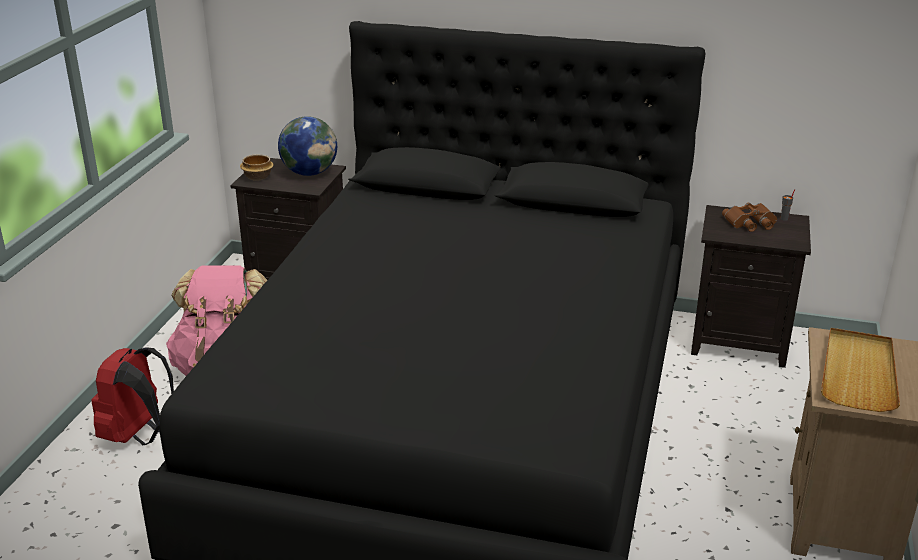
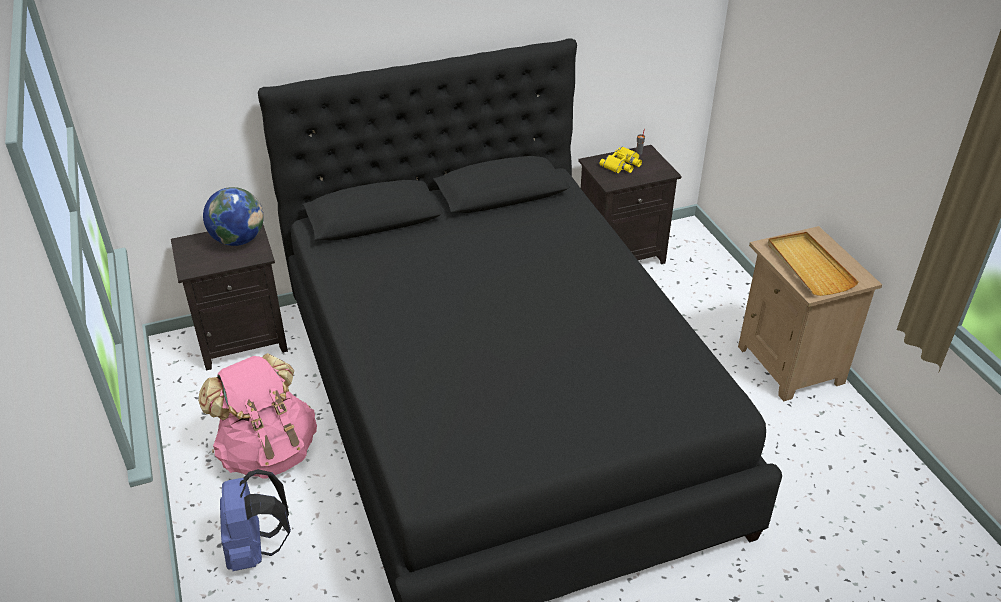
camera: 35 degrees left, 10 degrees up
red backpack [91,347,174,445] -> blue backpack [220,469,291,571]
bowl [240,154,274,181] -> none
brown binoculars [722,202,777,232] -> yellow binoculars [599,146,642,173]

